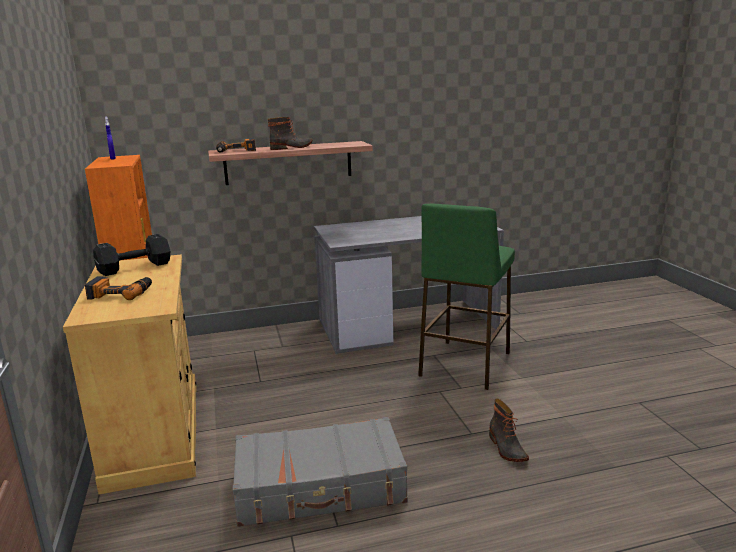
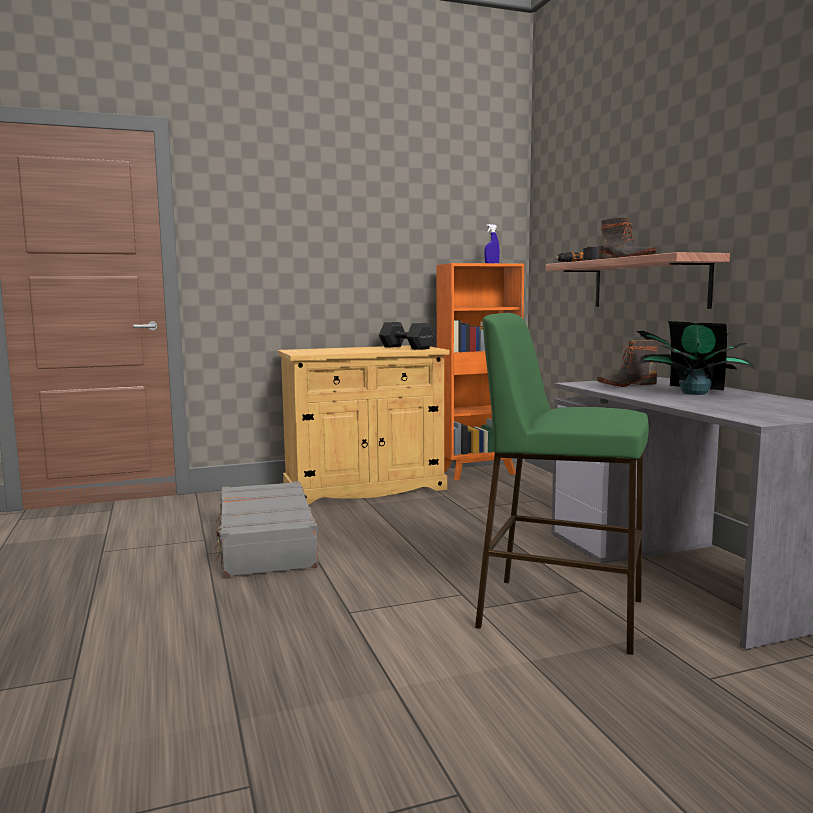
camera: 85 degrees right, 10 degrees down
power drill [85,276,152,300] -> none
boot [489,399,529,462] -> boot moved to [597,340,658,387]
none -> potted plant [637,321,756,395]

